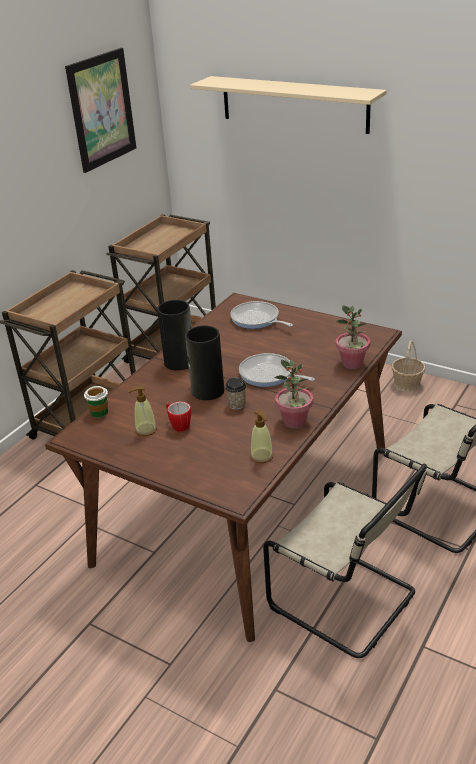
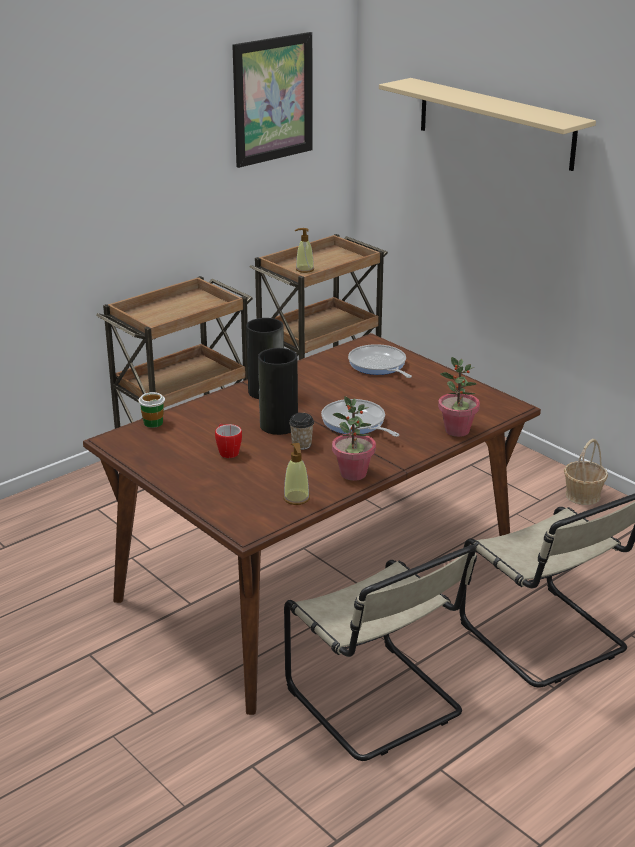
camera: 15 degrees right, 5 degrees down
soap dispenser [128,386,157,436] -> soap dispenser moved to [295,228,314,273]

